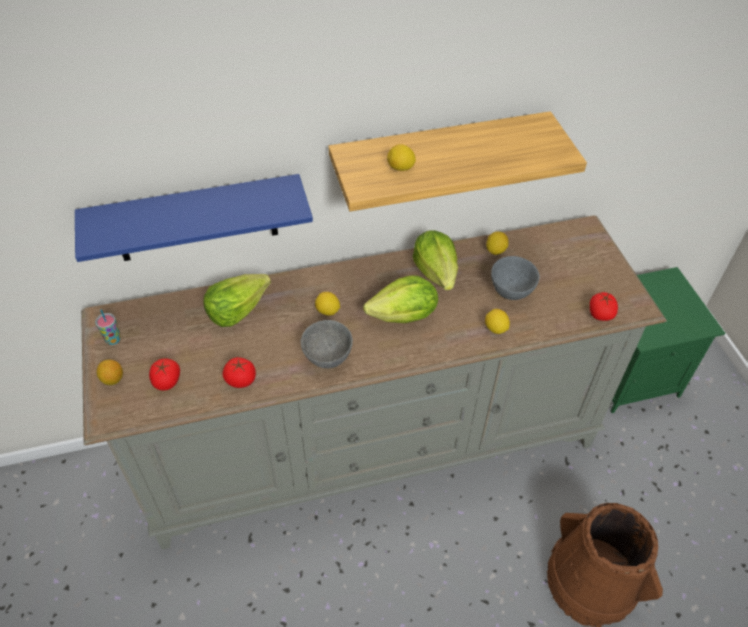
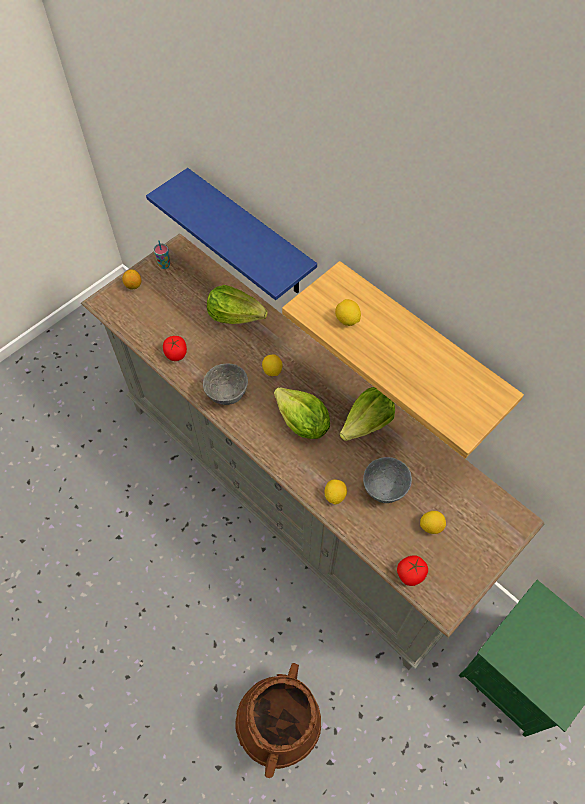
camera: 60 degrees right, 10 degrees up
tomato [149,358,180,391] -> none
lemon [486,231,509,255] -> lemon moved to [420,511,446,534]

